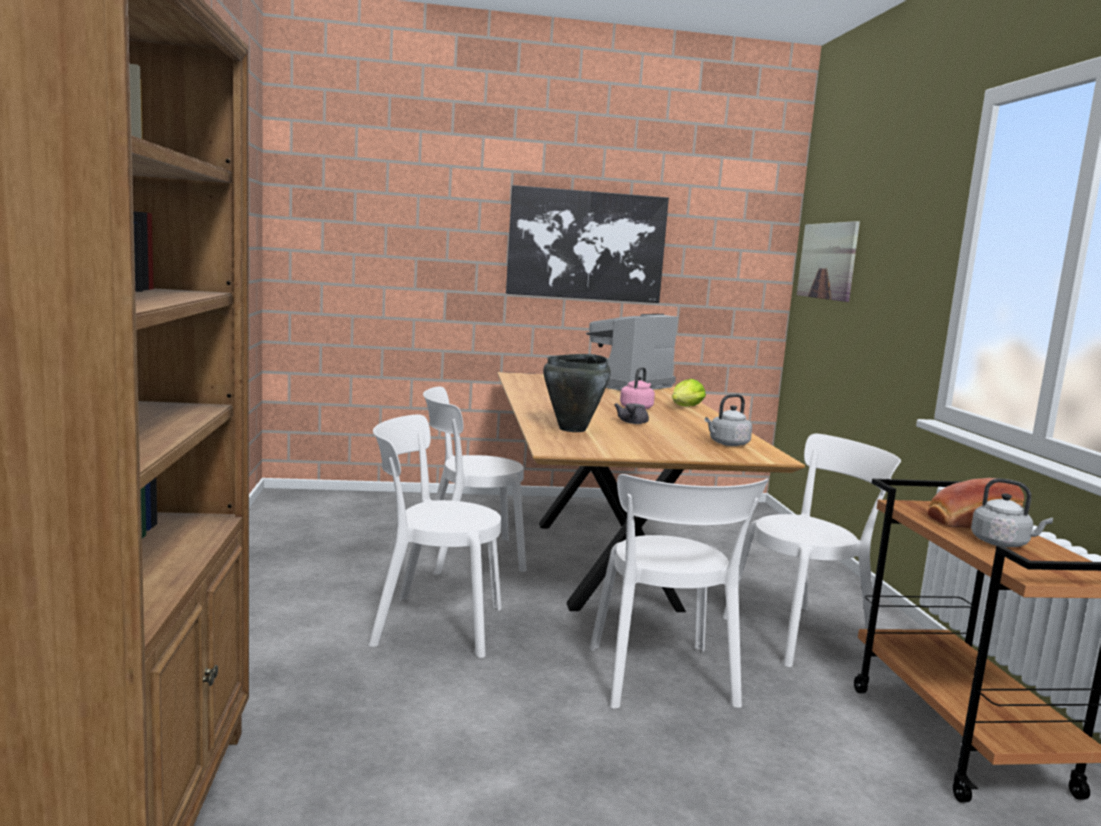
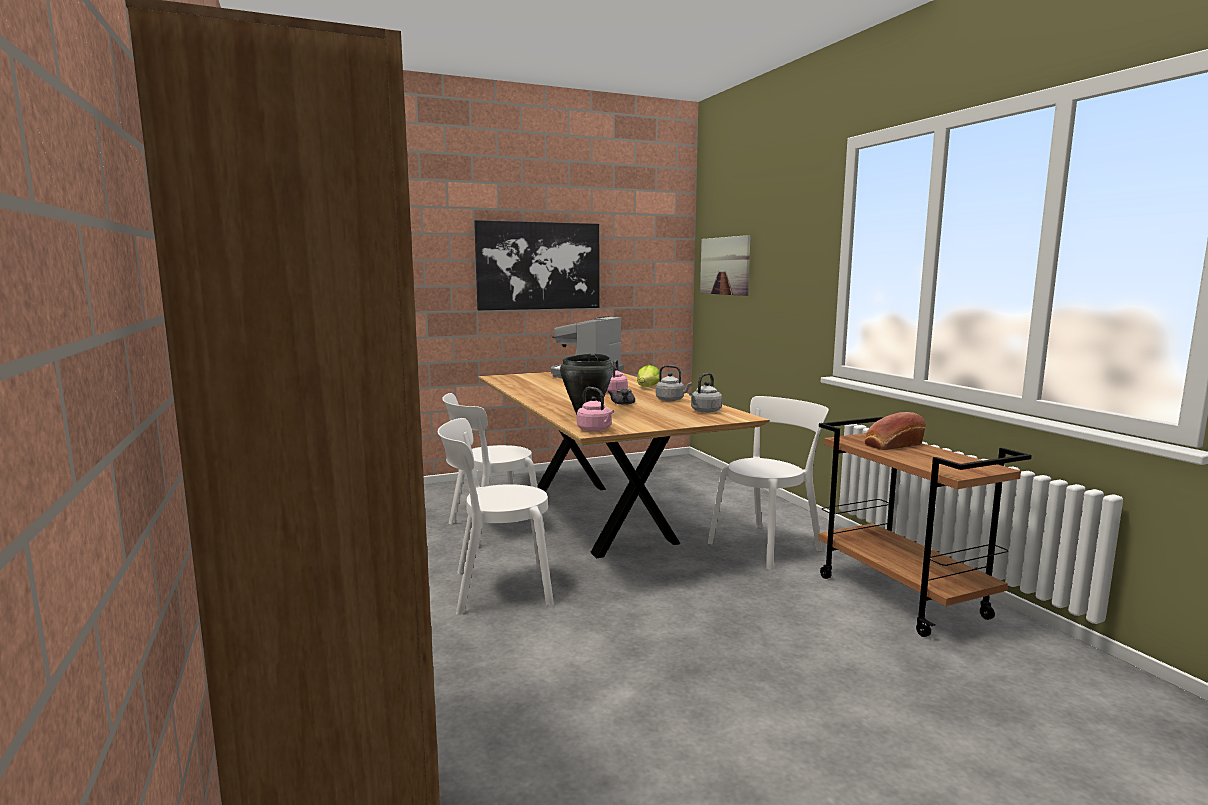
camera: 15 degrees left, 0 degrees up
white chair [590,474,768,708] -> none
grey kettle [971,478,1053,547] -> grey kettle moved to [656,365,692,401]
none -> pink kettle [577,387,614,432]

